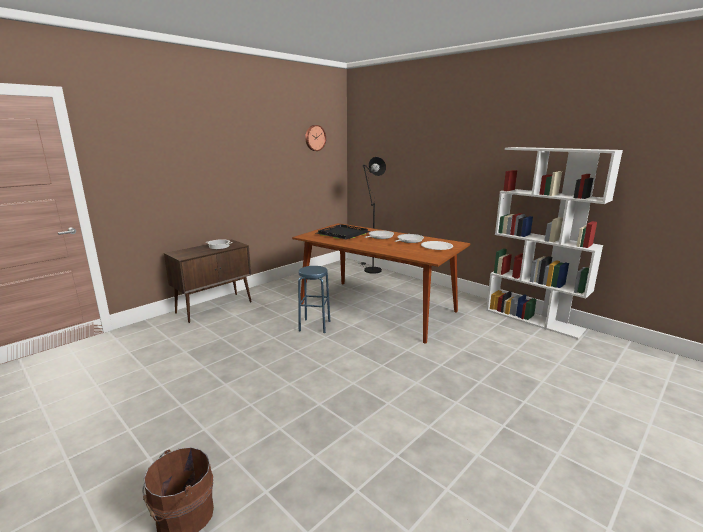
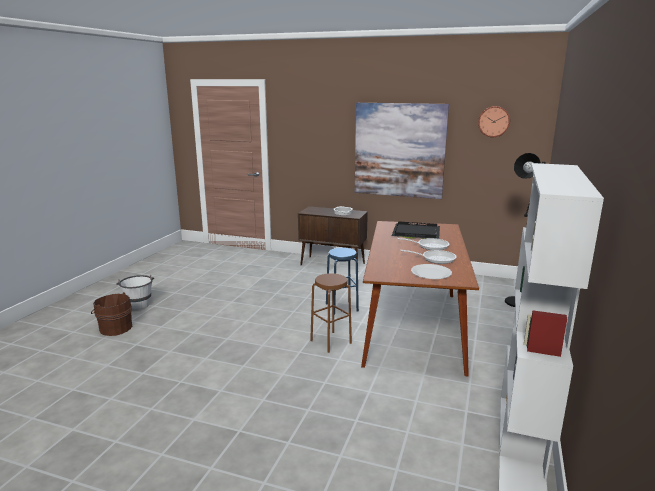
camera: 65 degrees right, 0 degrees up
none -> white bucket [116,275,154,310]
none -> brown stool [310,273,352,353]
none -> picture [355,103,449,199]

